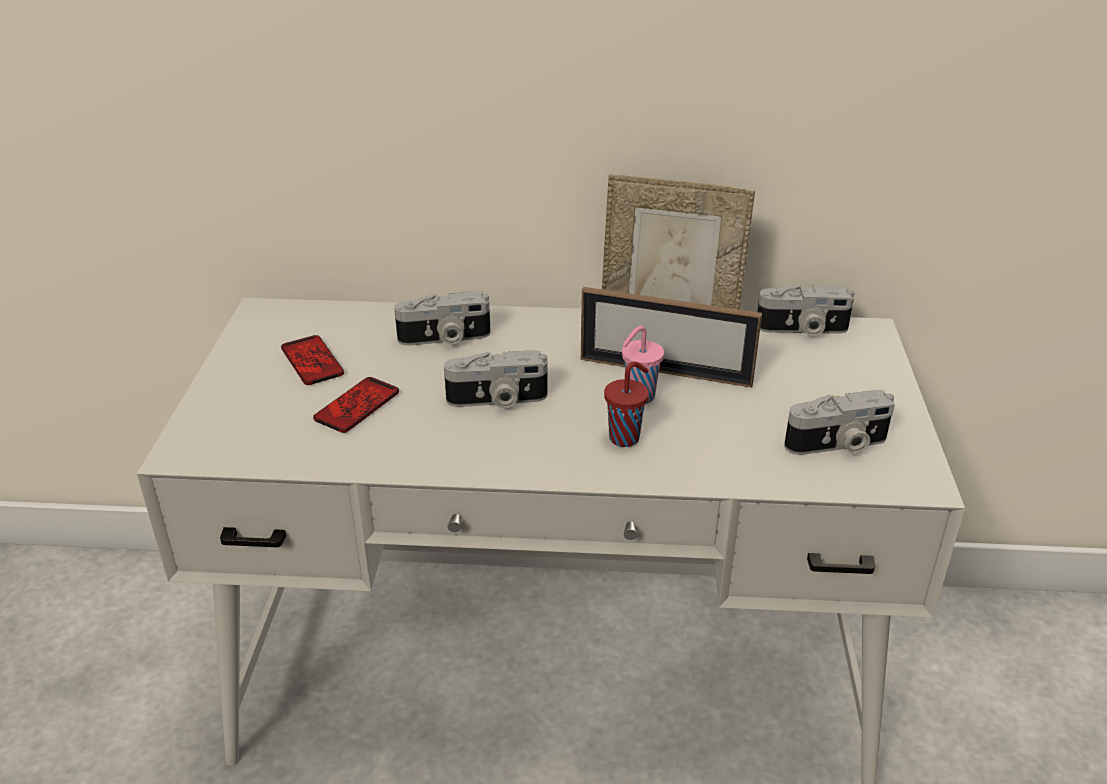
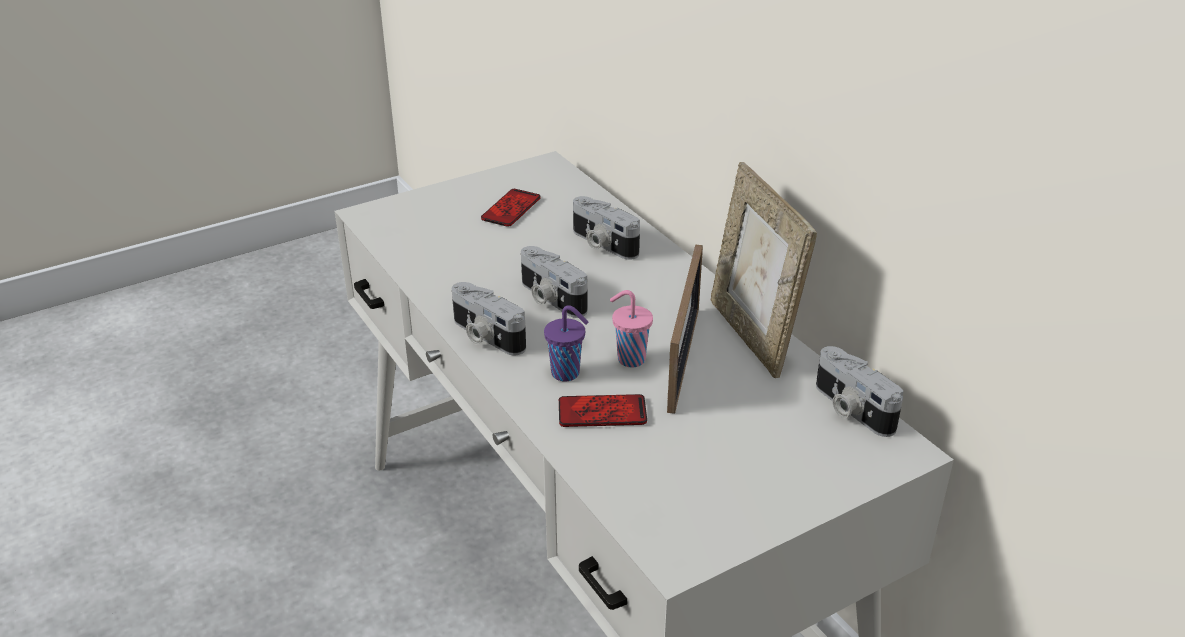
camera: 55 degrees right, 0 degrees up
phone [313,377,399,433] -> phone moved to [559,394,647,427]
picture frame [581,287,762,388] -> picture frame turned 150 degrees counterclockwise [667,244,703,414]
red cup [604,362,649,447] -> purple cup [544,305,588,381]
camera [784,390,895,455] -> camera moved to [452,282,526,355]

